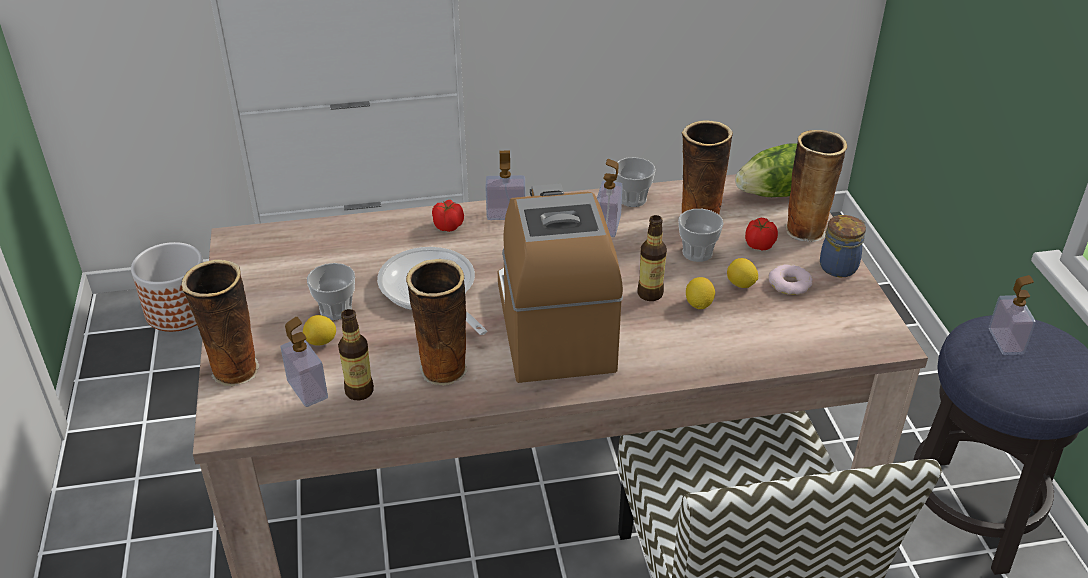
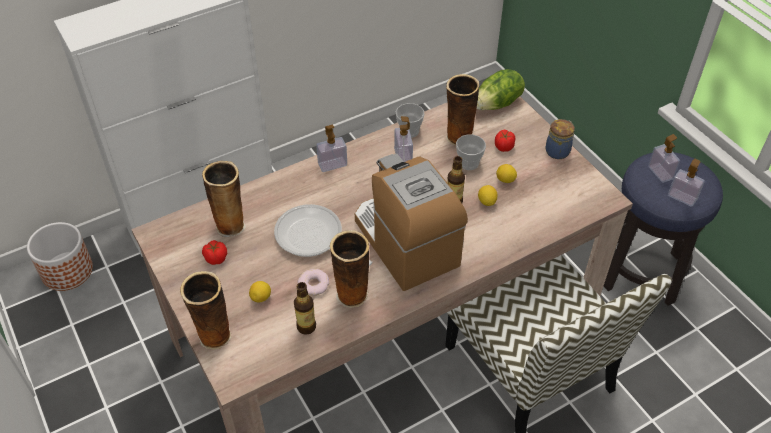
camera: 20 degrees left, 10 degrees up
soap dispenser [281,317,328,407] -> soap dispenser moved to [668,159,705,207]
cup [307,263,355,320] -> none
tomato [432,200,464,232] -> tomato moved to [202,240,227,265]
donut [768,265,812,295] -> donut moved to [297,269,329,296]
vase [785,130,847,242] -> vase moved to [202,161,246,237]

